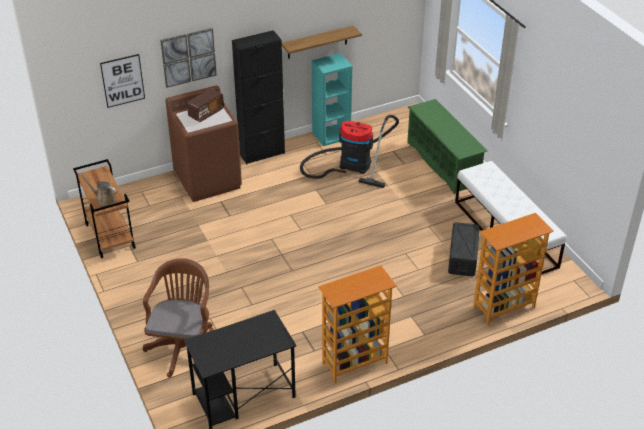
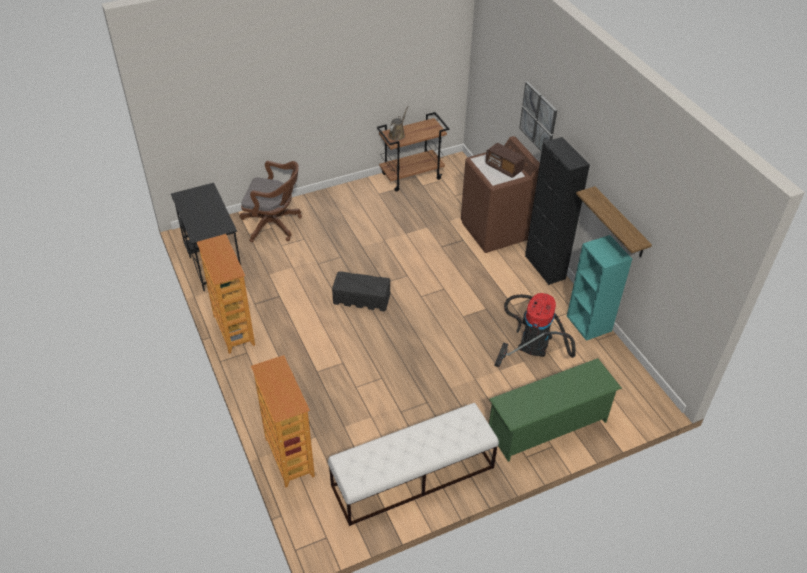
camera: 90 degrees right, 5 degrees up
picture [100,54,145,108] -> none
black storage box [448,222,480,276] -> black storage box moved to [332,271,390,311]

